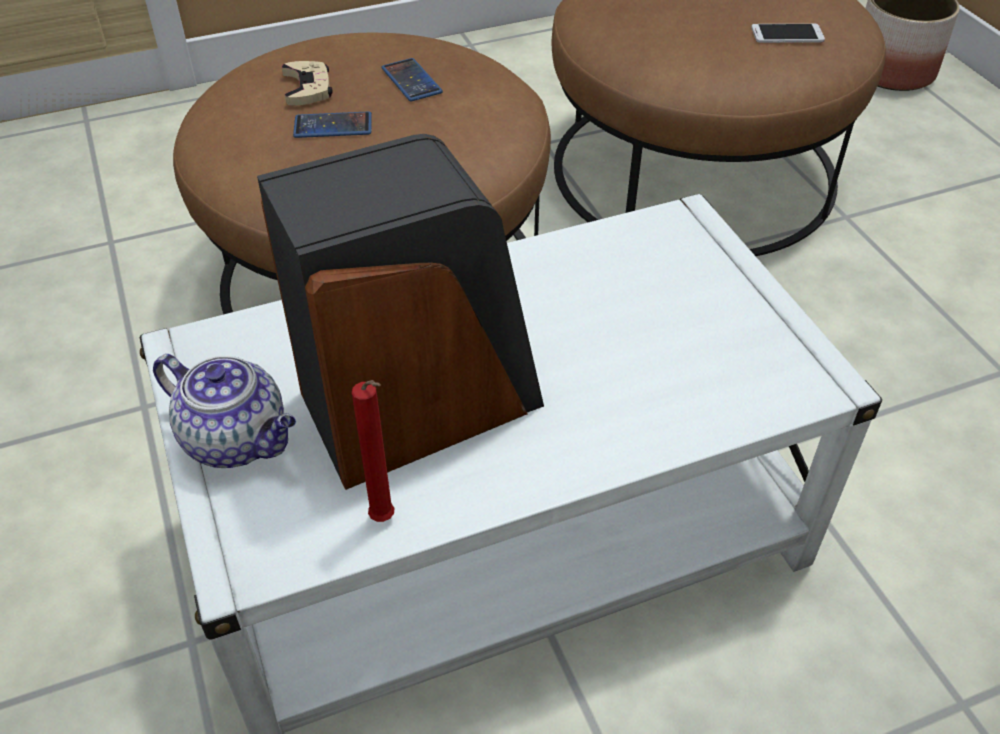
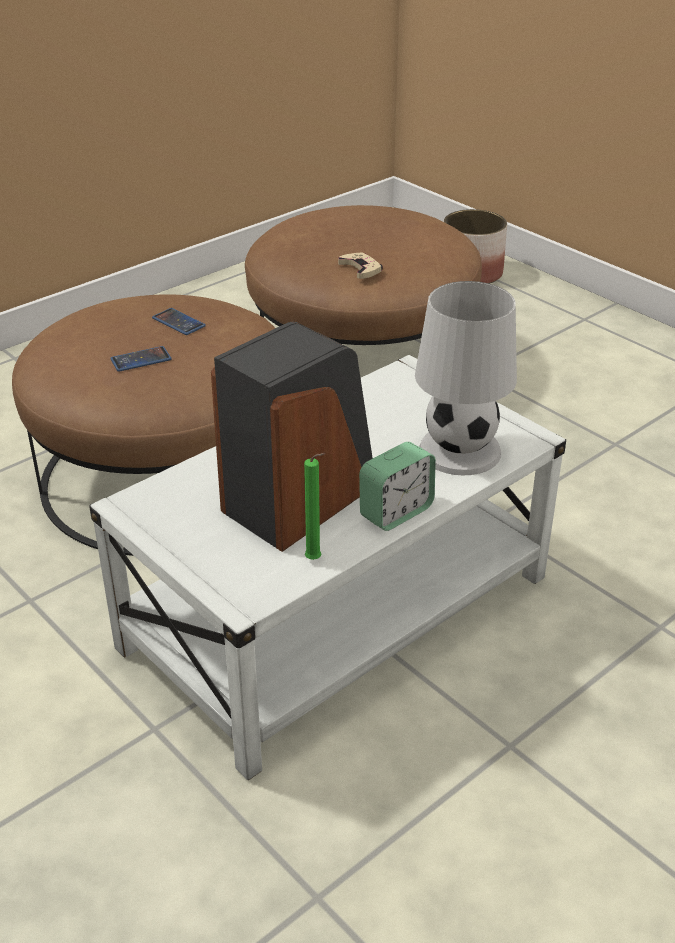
camera: 20 degrees left, 10 degrees down
teapot [153,354,296,468] -> none
beige game controller [282,61,333,106] -> beige game controller moved to [338,253,383,279]
red candle [352,380,394,522] -> green candle [304,453,326,560]
phone [751,24,825,43] -> none
none -> alarm clock [359,442,436,531]
none -> white table lamp [415,281,517,475]

